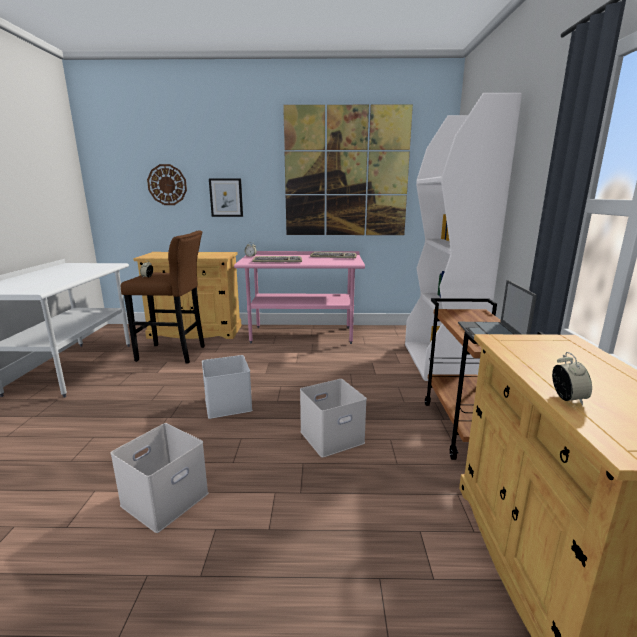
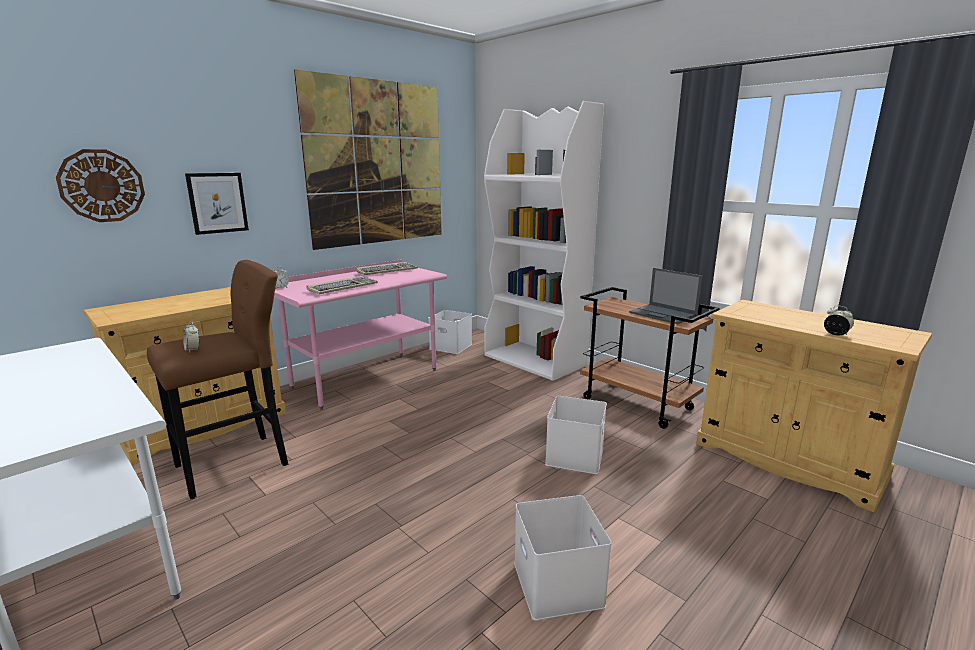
camera: 45 degrees left, 0 degrees up
white storage box [202,355,253,419] -> white storage box moved to [428,310,472,354]

